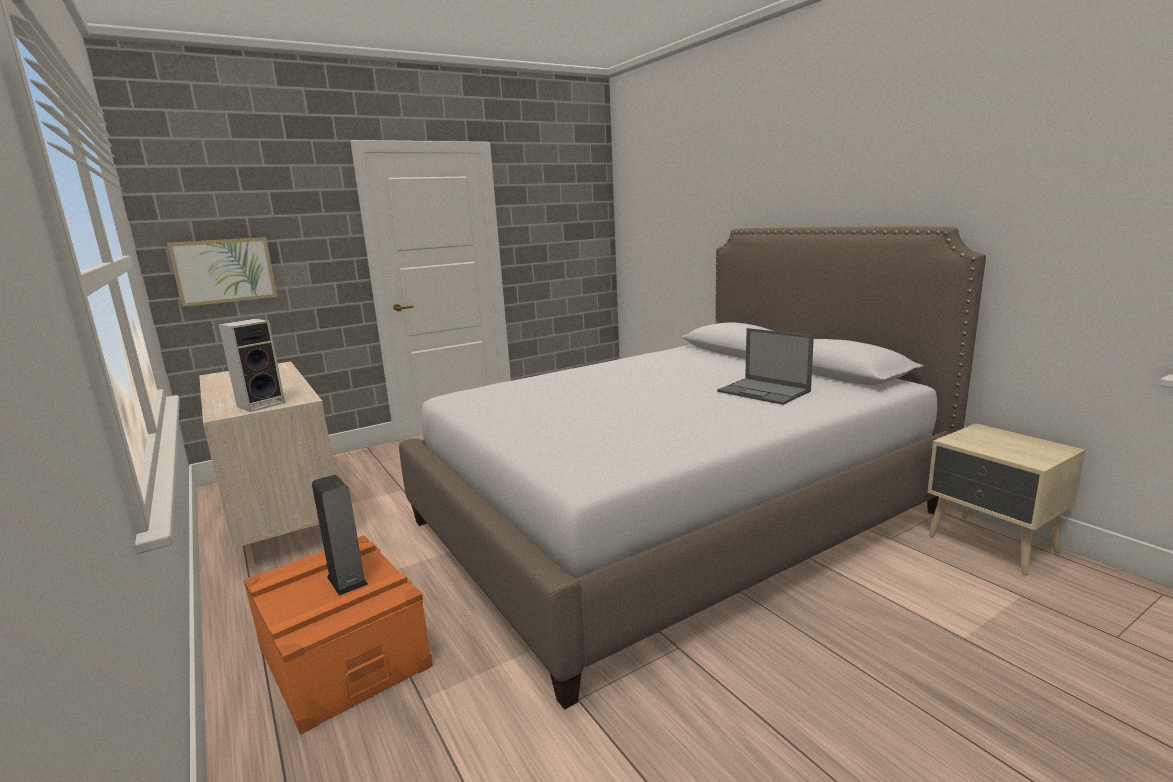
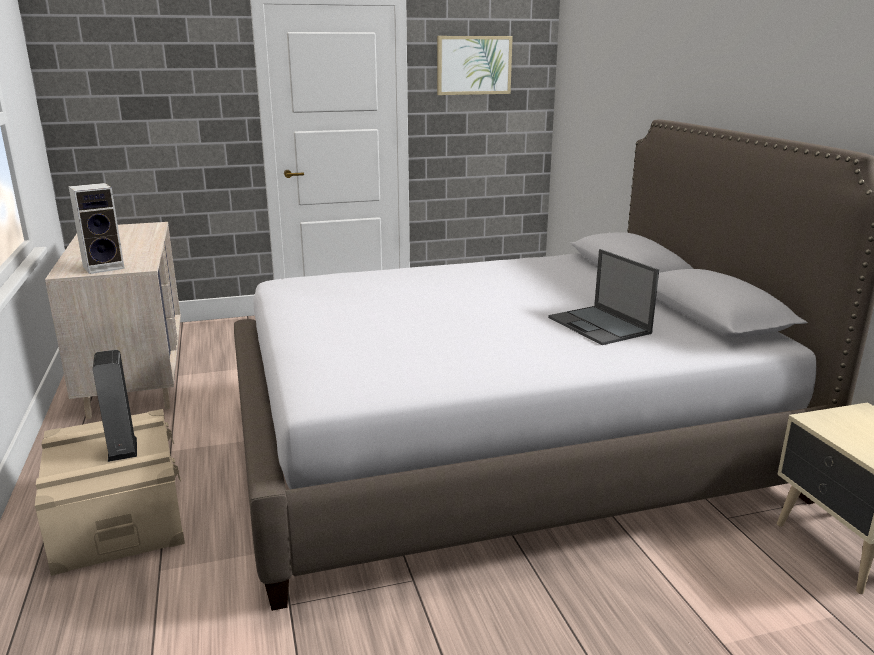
camera: 15 degrees right, 5 degrees up
picture [167,237,278,307] -> picture moved to [437,36,513,95]
orange storage box [243,535,433,735] -> beige storage box [35,409,185,576]

